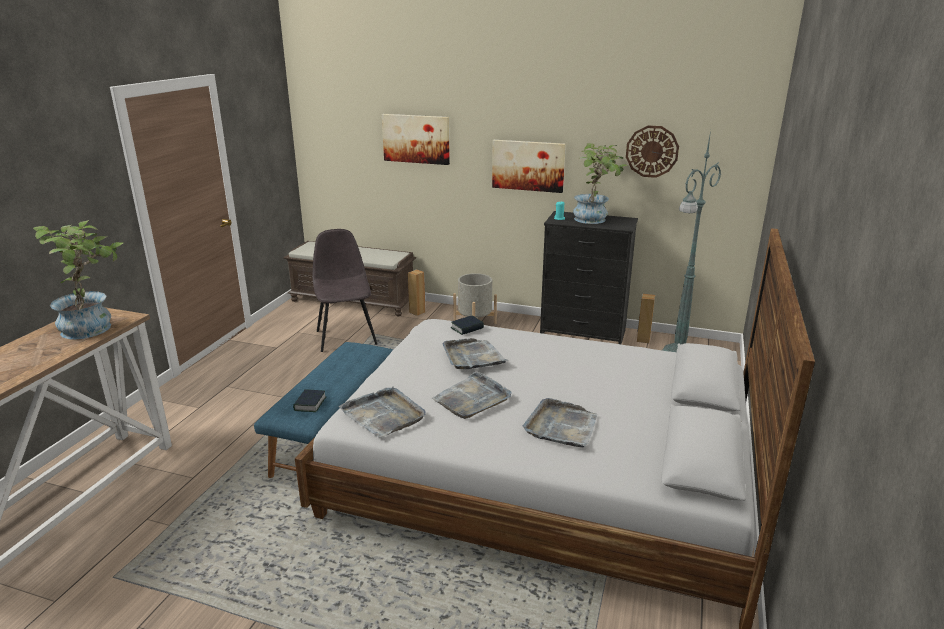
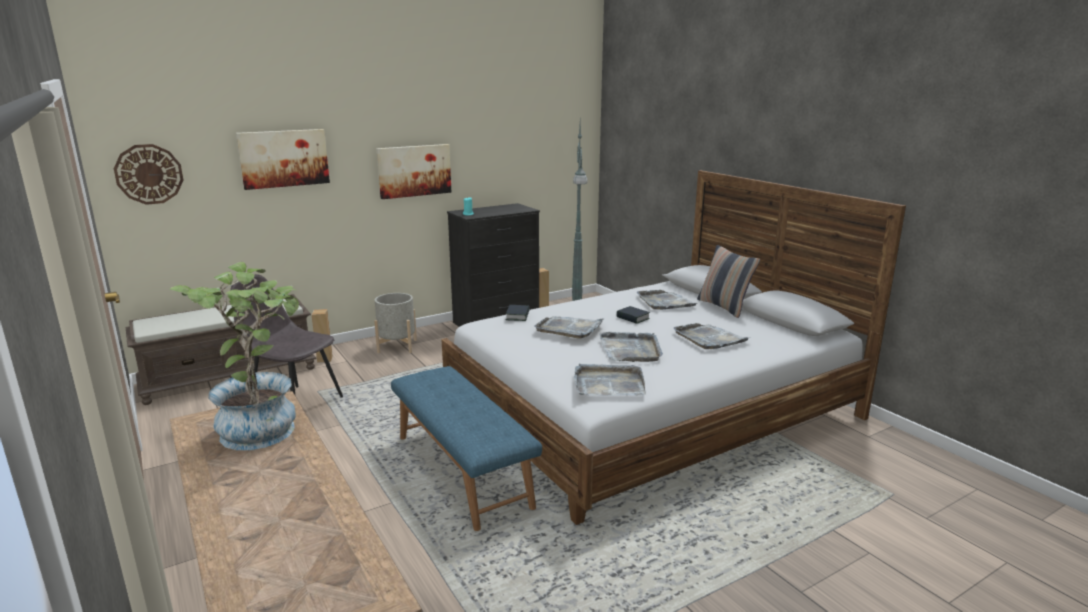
camera: 50 degrees left, 5 degrees down
book [293,389,327,412] -> book moved to [616,306,650,324]
potted plant [573,143,628,224] -> none
wall clock [626,126,679,178] -> wall clock moved to [114,144,183,205]
none -> grey tray [637,290,696,310]
none -> pillow [697,245,760,318]

